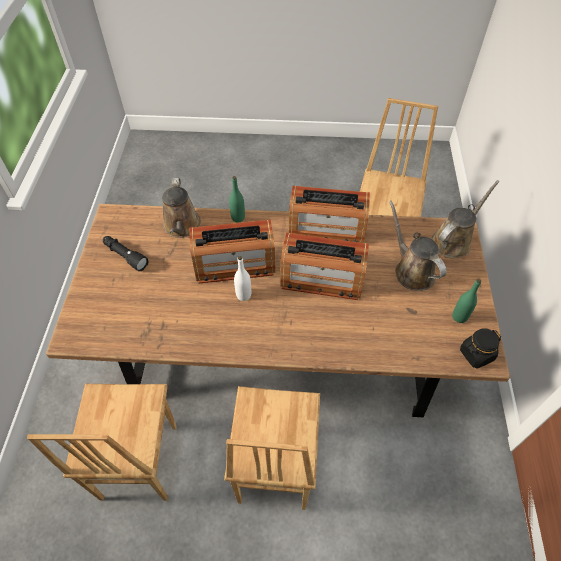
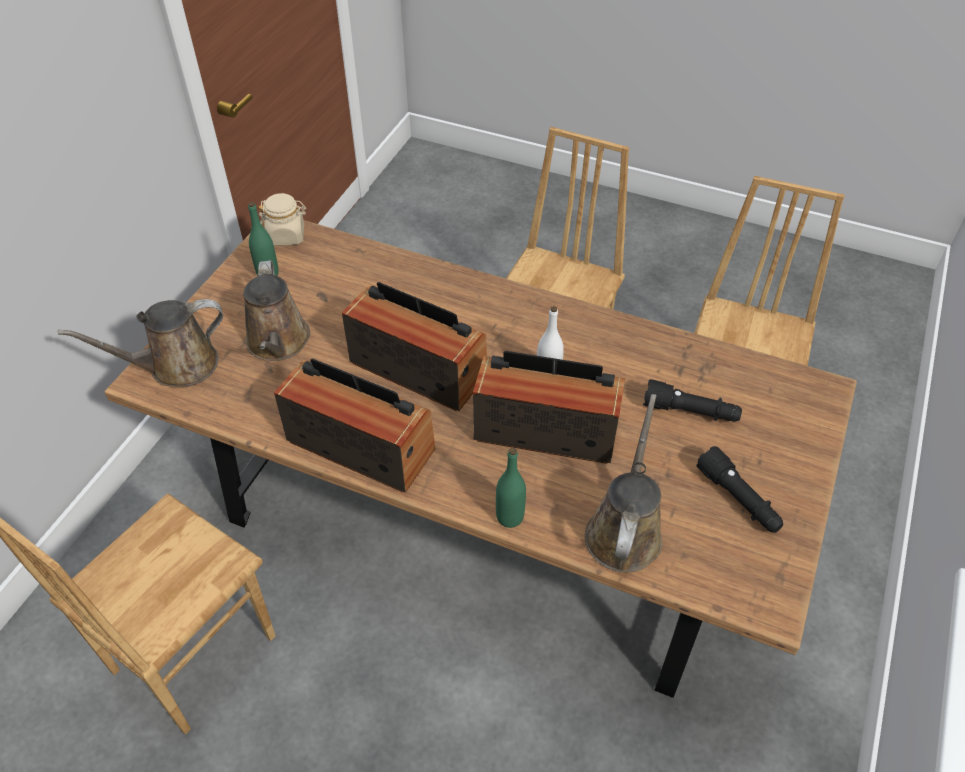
camera: 160 degrees left, 5 degrees down
black jar [460,328,501,368] -> beige jar [258,193,306,246]
none -> black flashlight [643,379,742,422]

